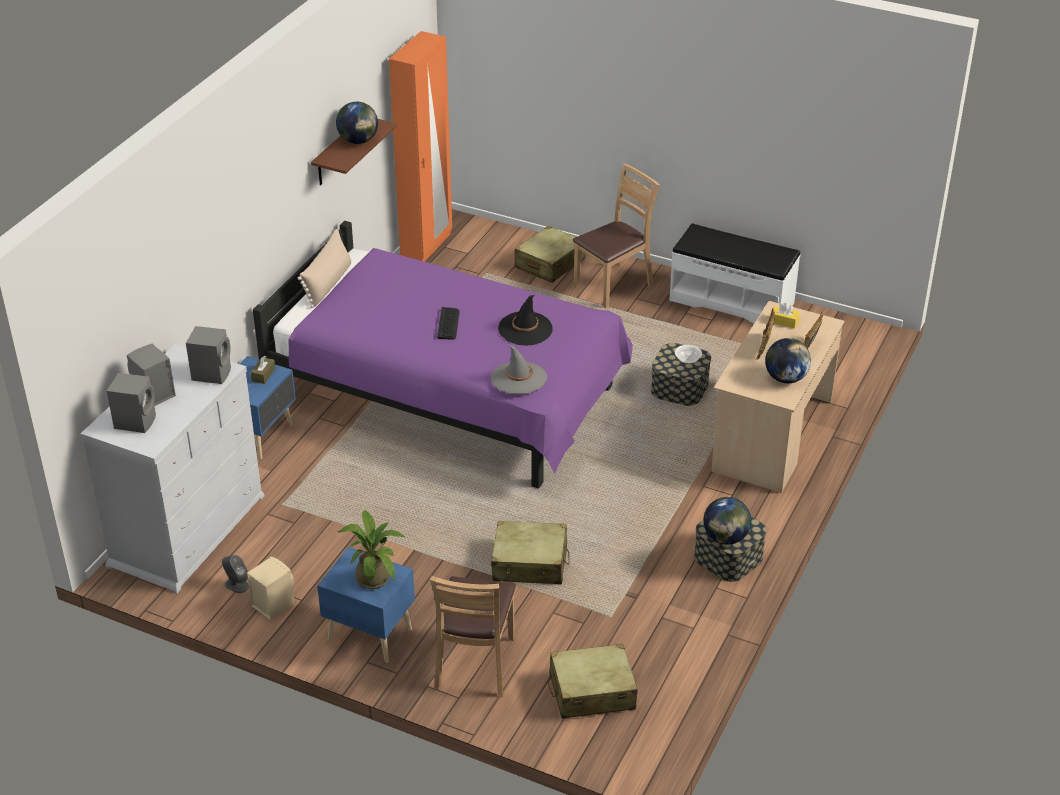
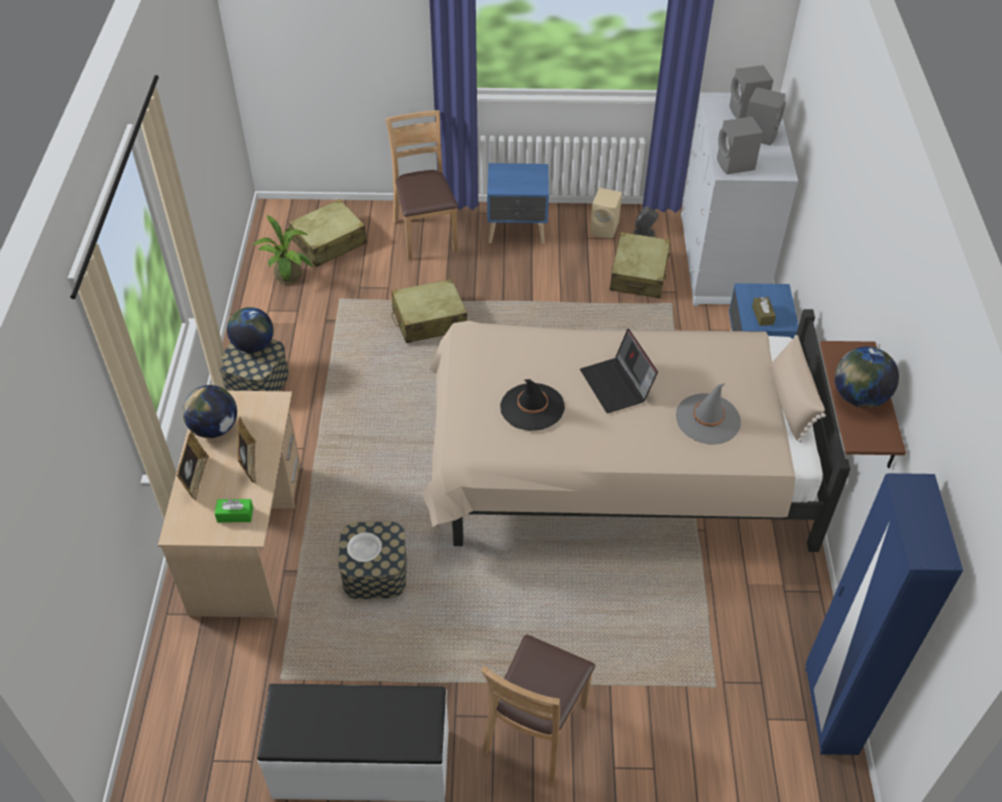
camera: 155 degrees right, 10 degrees up
purple bed [253,221,633,489] -> beige bed [422,309,851,552]
potted plant [338,510,406,589] -> potted plant moved to [252,215,313,284]
orange wardrobe [389,31,452,262] -> blue wardrobe [805,473,963,755]
keyboard [437,307,459,339] -> laptop [580,329,658,413]
grey hat [491,345,547,394] -> grey hat moved to [676,383,741,445]
beige suitcase [515,226,585,283] -> beige suitcase moved to [609,232,671,299]
yellow tissue box [770,303,800,329] -> green tissue box [215,499,253,523]

